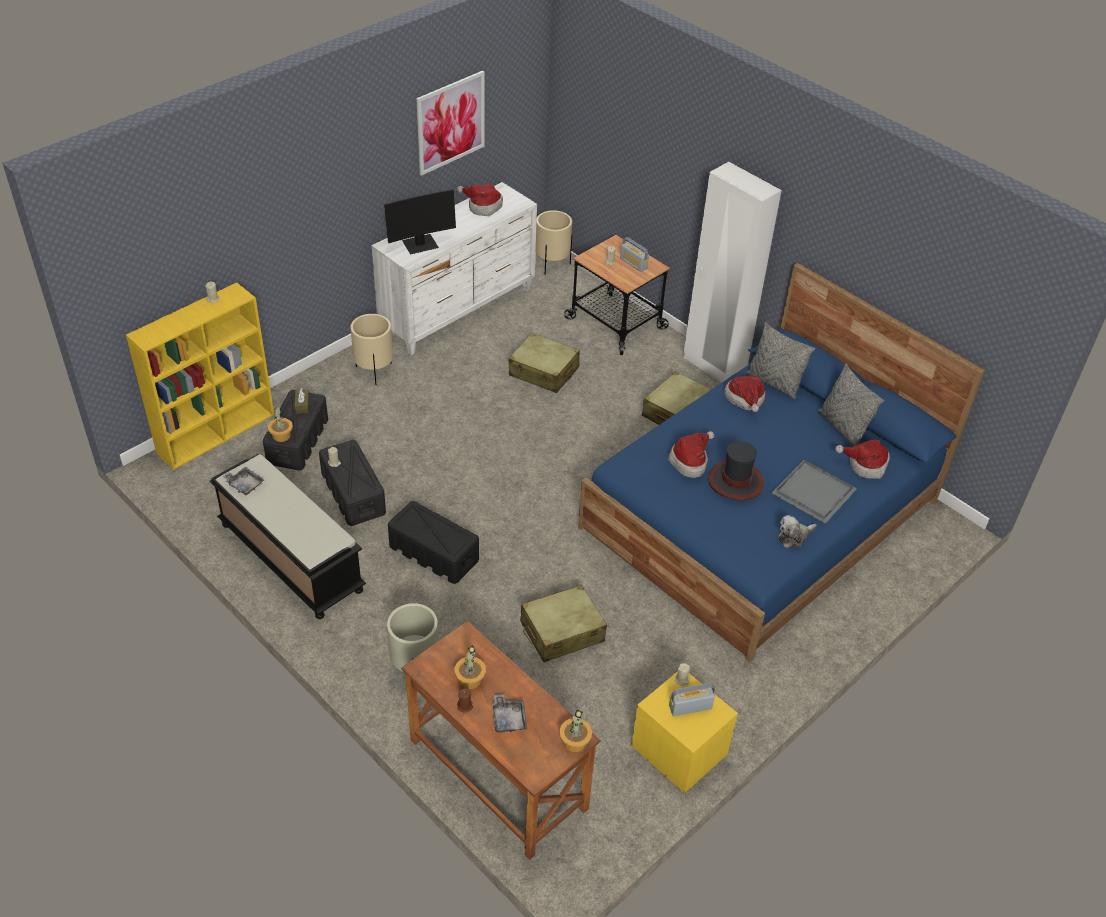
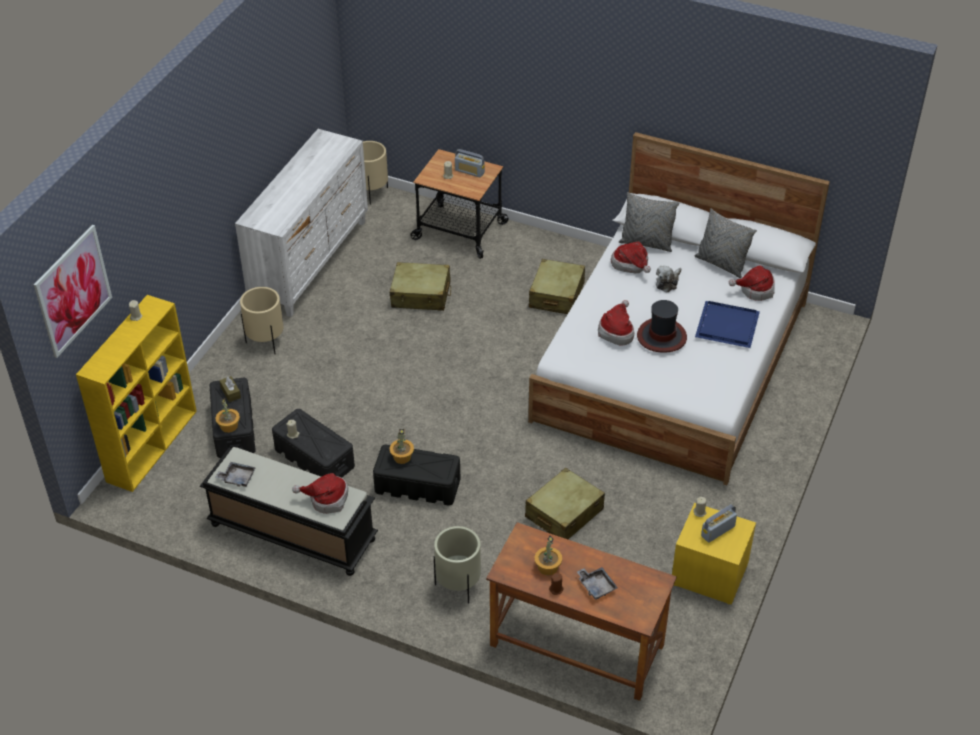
camera: 20 degrees left, 0 degrees up
monitor [384,189,456,255] -> none
picture [416,71,484,176] -> picture moved to [34,225,112,358]
hat [457,184,503,216] -> hat moved to [292,473,348,514]
potted plant [559,710,592,752] -> potted plant moved to [390,429,414,464]
blue bed [578,263,985,663] -> white bed [528,132,830,485]
white wardrobe [684,162,782,383] -> none
grey tray [772,460,857,524] -> blue tray [695,301,760,348]
plush toy [778,515,817,548] -> plush toy moved to [656,266,682,292]

